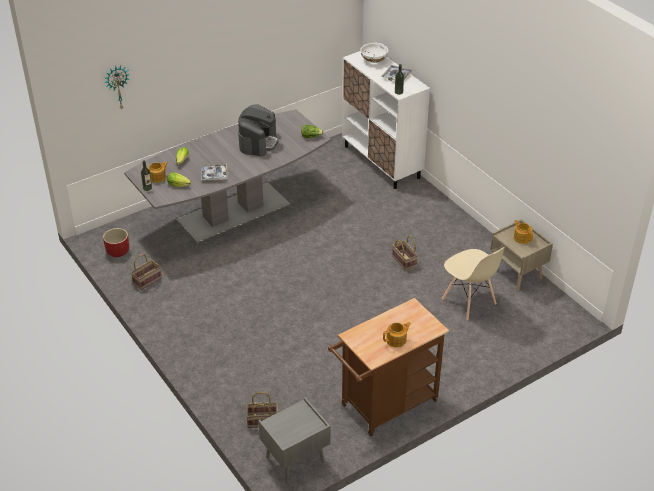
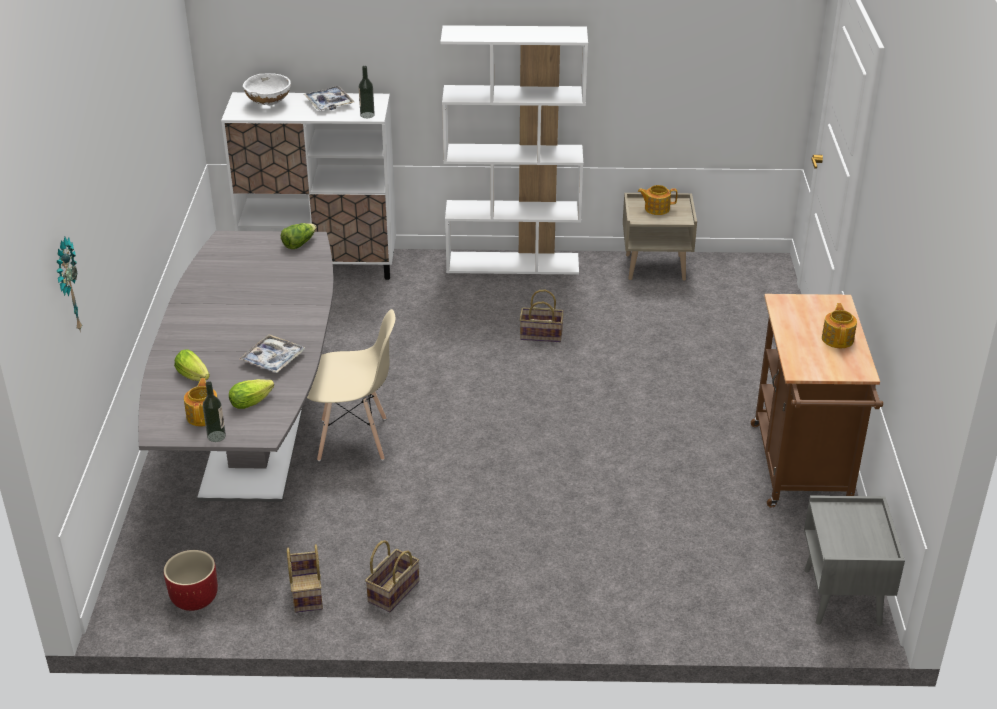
camera: 55 degrees left, 5 degrees down
coffee machine [238,105,278,157] -> none
basket [246,392,278,428] -> basket moved to [365,540,419,612]
beige chair [442,247,505,321] -> beige chair moved to [307,309,396,461]
none -> white bookcase [440,25,588,275]

